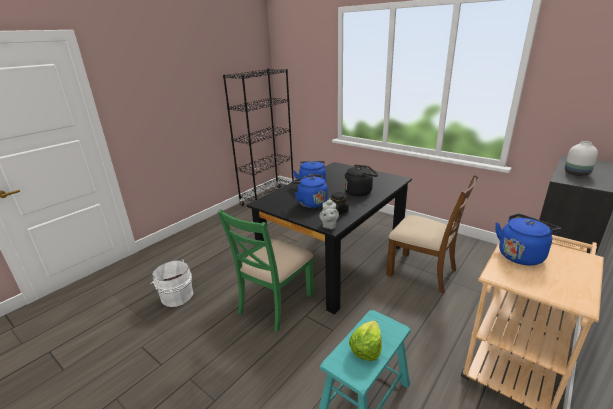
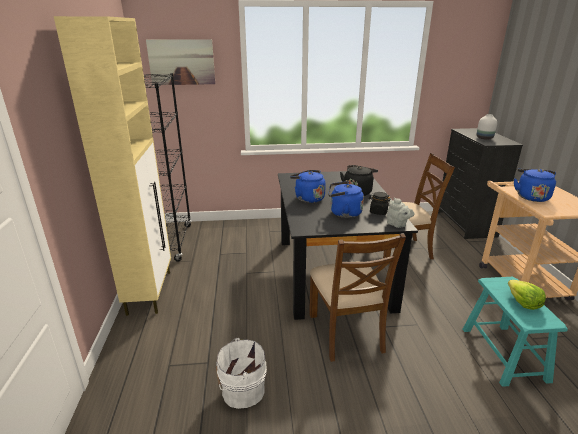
camera: 45 degrees left, 0 degrees up
green chair [217,209,314,332] -> brown chair [309,233,406,362]
none -> beige cabinet [54,16,171,316]
none -> picture [146,39,215,85]

